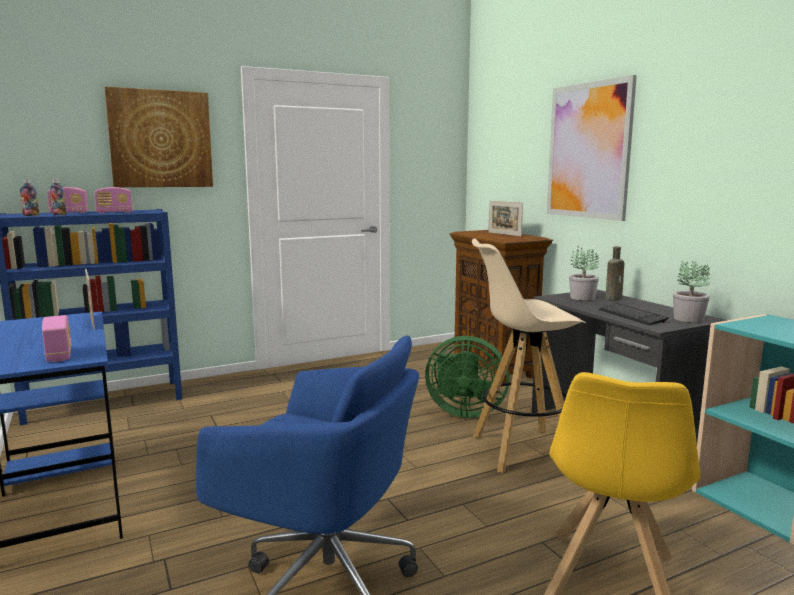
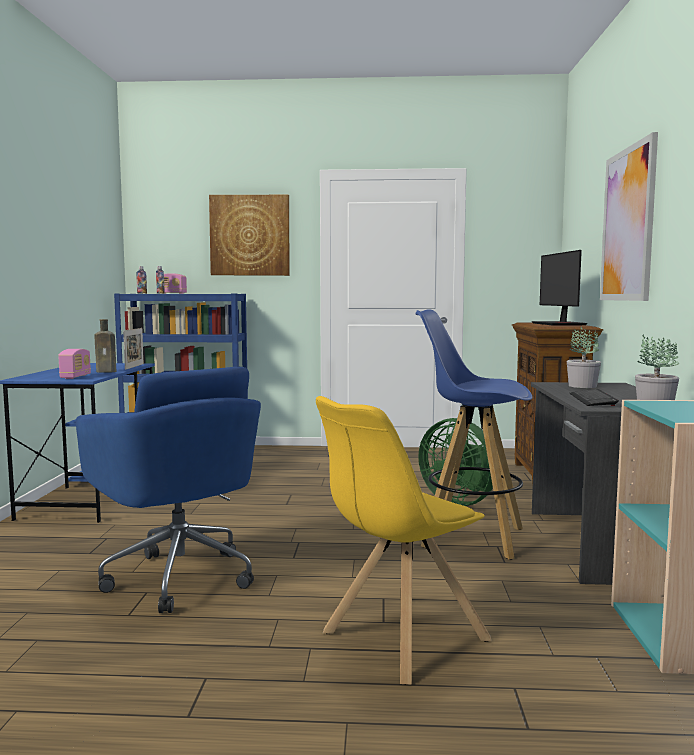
camera: 30 degrees right, 5 degrees down
radio [94,187,133,213] -> none
beige stool [472,238,586,473] -> blue stool [416,309,533,560]
picture frame [488,201,523,236] -> monitor [532,250,587,326]
brown bottle [606,247,624,301] -> brown bottle moved to [94,319,116,373]

